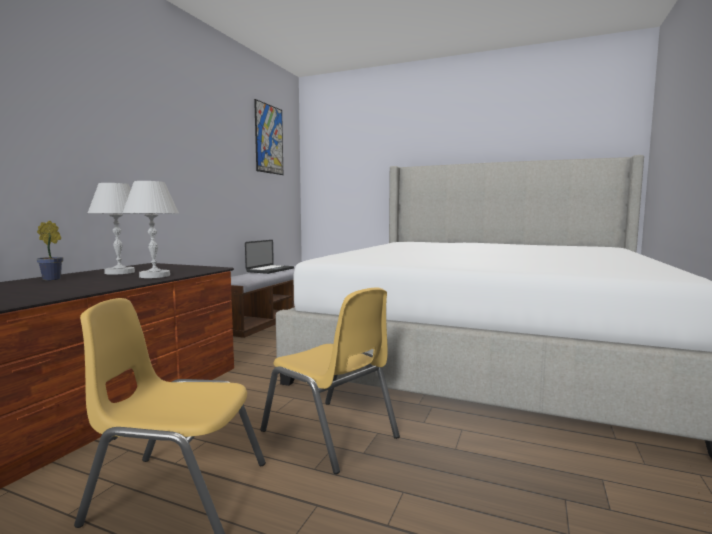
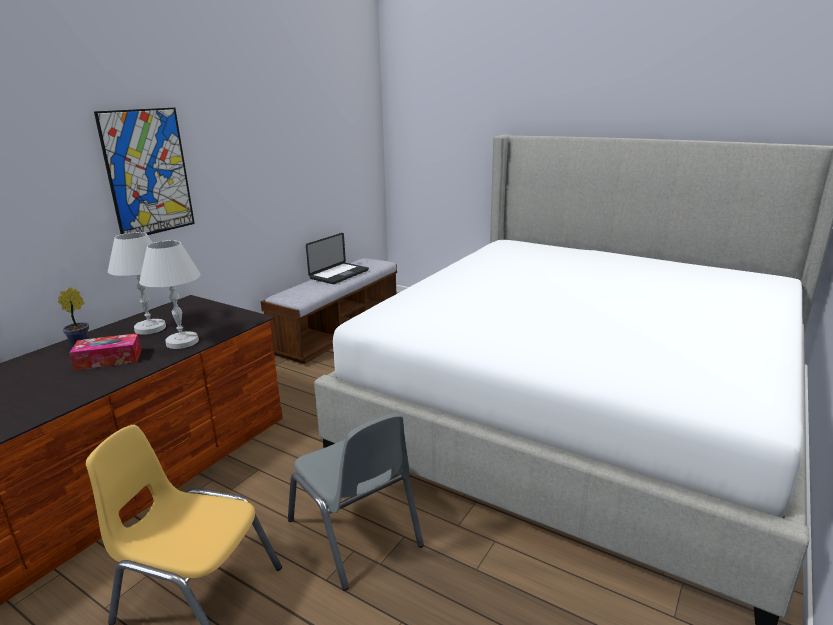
camera: 10 degrees right, 15 degrees up
picture [254,99,283,175] -> picture moved to [94,108,195,235]
yellow chair [261,287,400,474] -> grey chair [288,413,424,591]
none -> tissue box [69,333,142,370]

